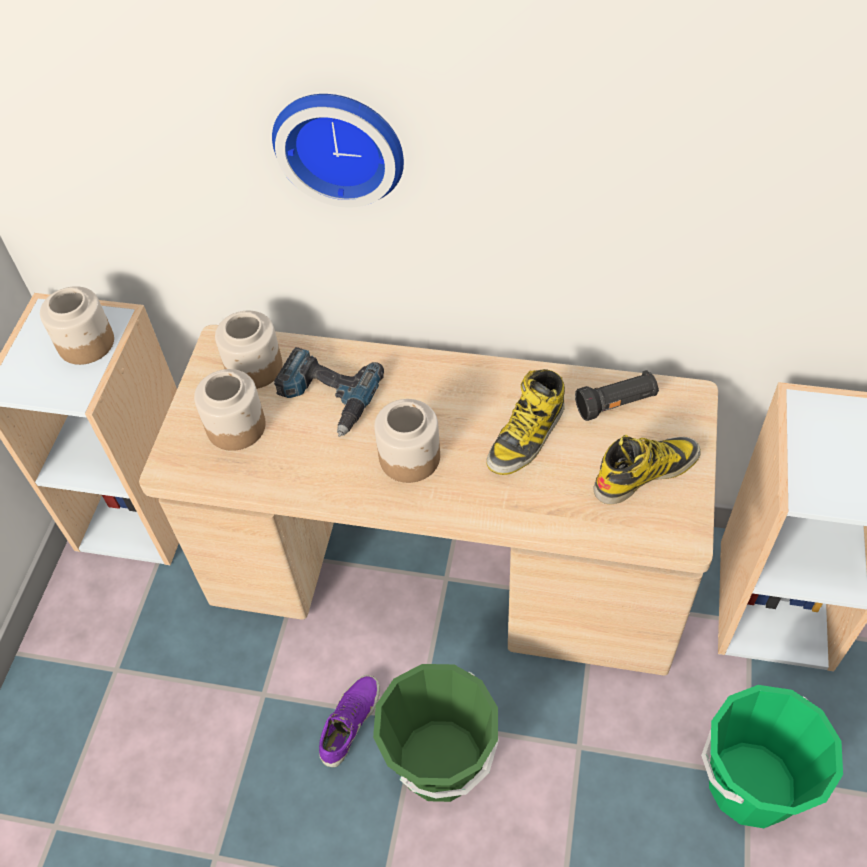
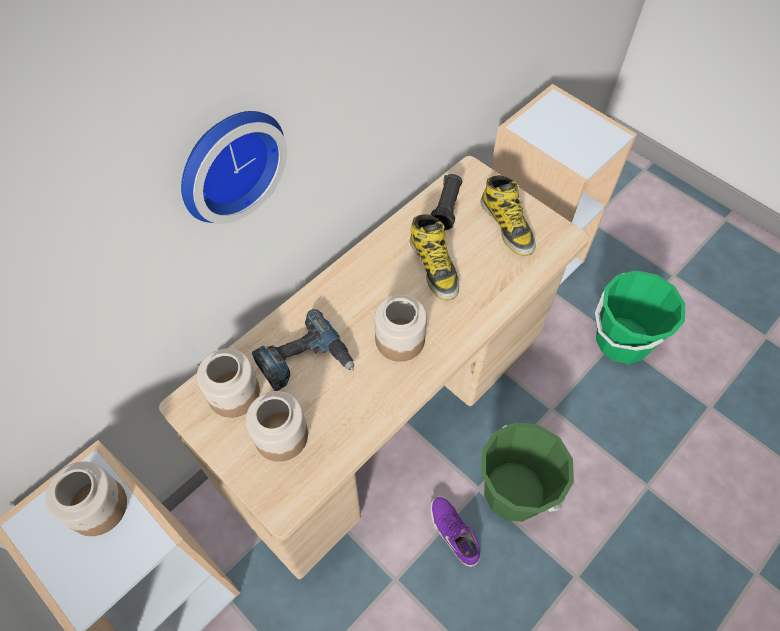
camera: 60 degrees left, 5 degrees up
boot [593,435,701,505] -> boot turned 150 degrees clockwise [480,175,535,256]

